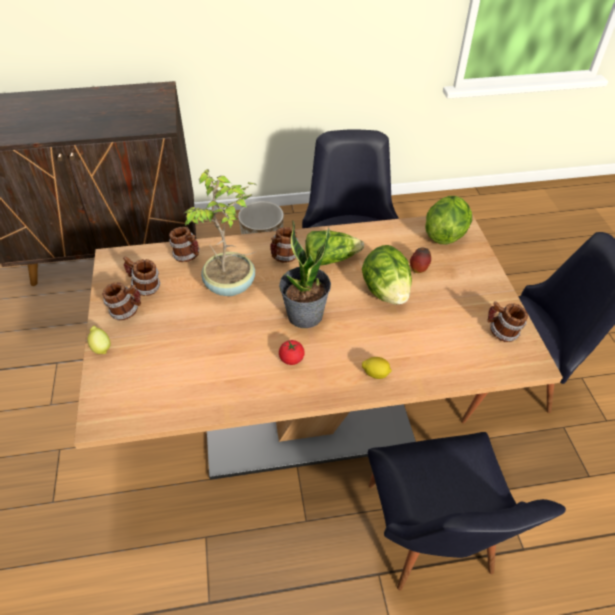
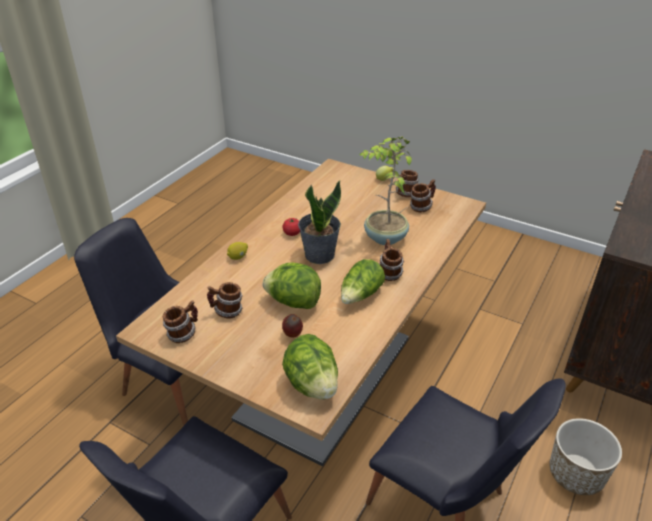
camera: 130 degrees right, 10 degrees down
mug [169,227,199,262] -> mug moved to [207,282,243,319]

